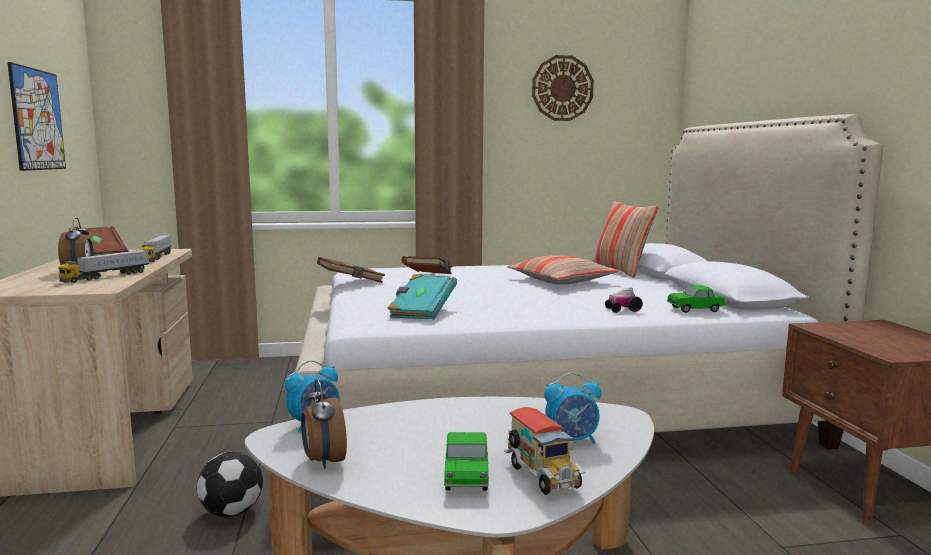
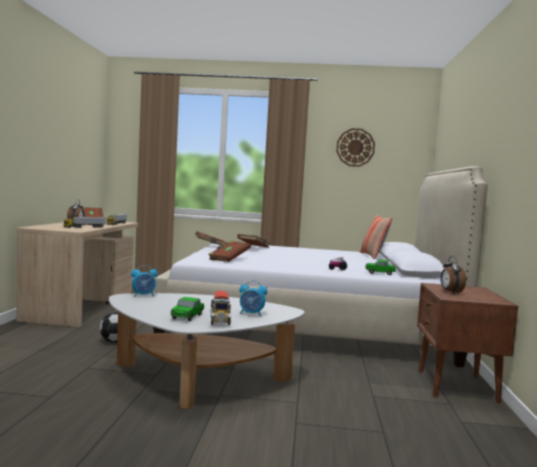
camera: 15 degrees right, 5 degrees down
picture [7,62,66,171] -> none
alarm clock [301,379,347,469] -> alarm clock moved to [440,256,466,294]
turquoise book [387,274,457,320] -> brown book [208,240,251,262]
pillow [507,256,619,285] -> none

